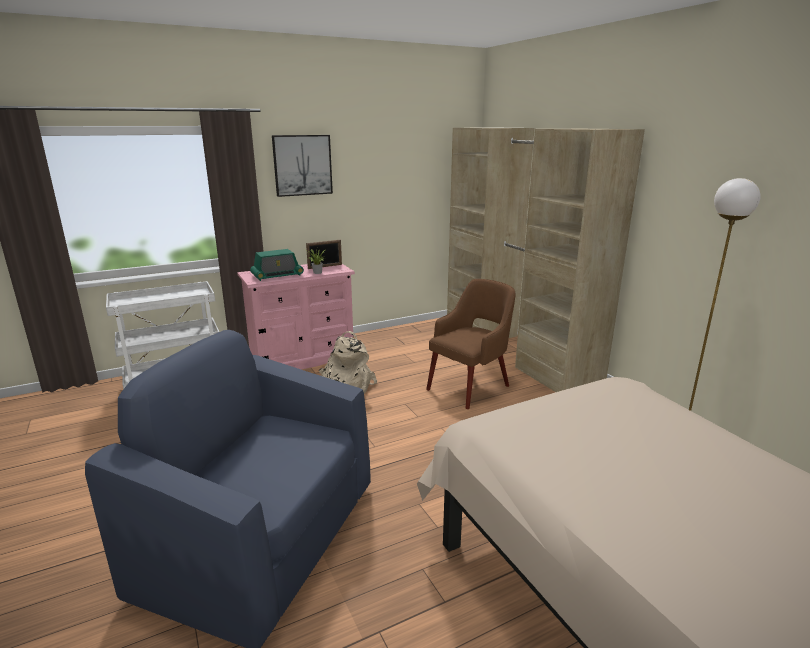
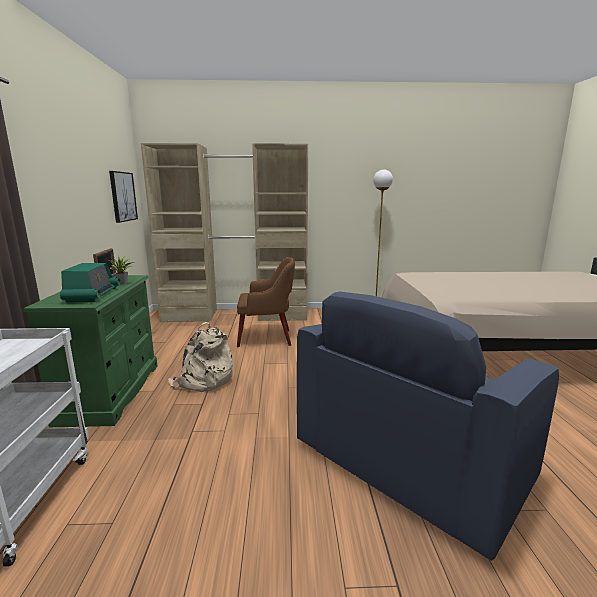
camera: 65 degrees left, 5 degrees down
pink dresser [237,264,355,369] -> green dresser [23,275,157,427]
picture [272,135,333,197] -> picture moved to [109,171,138,223]
brown armchair [426,279,516,409] -> brown armchair turned 105 degrees clockwise [237,257,295,347]

